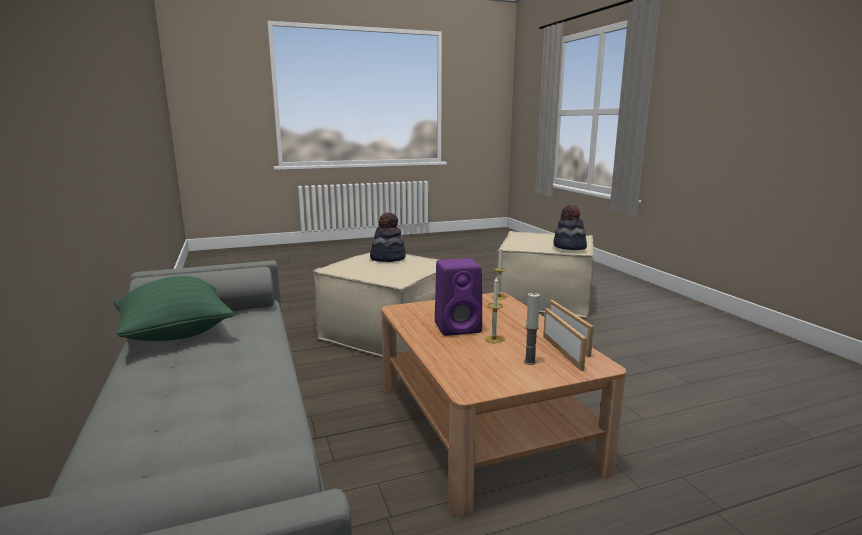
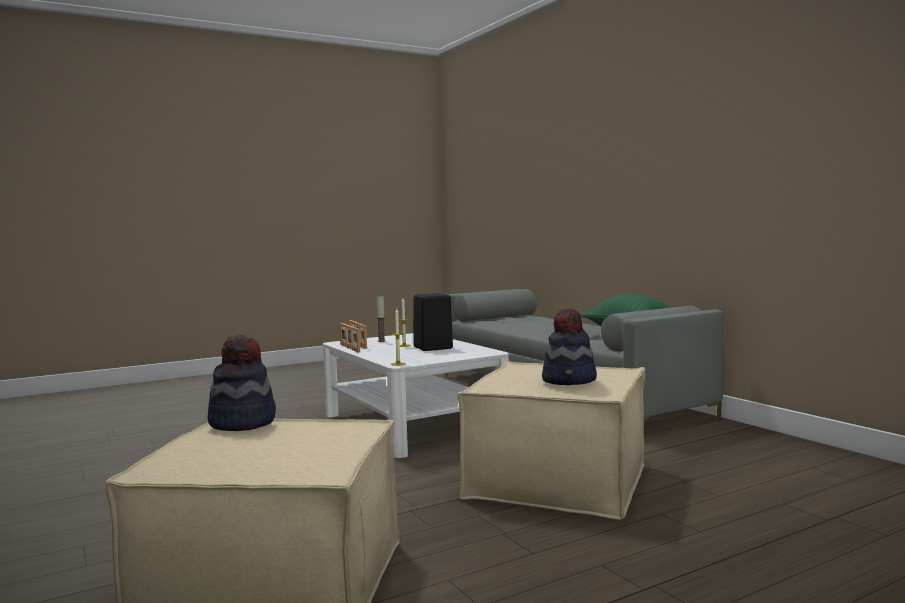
camera: 170 degrees right, 10 degrees down
brown coffee table [381,292,626,518] -> white coffee table [323,333,509,458]
purple speaker [435,258,482,336] -> black speaker [413,293,453,351]

